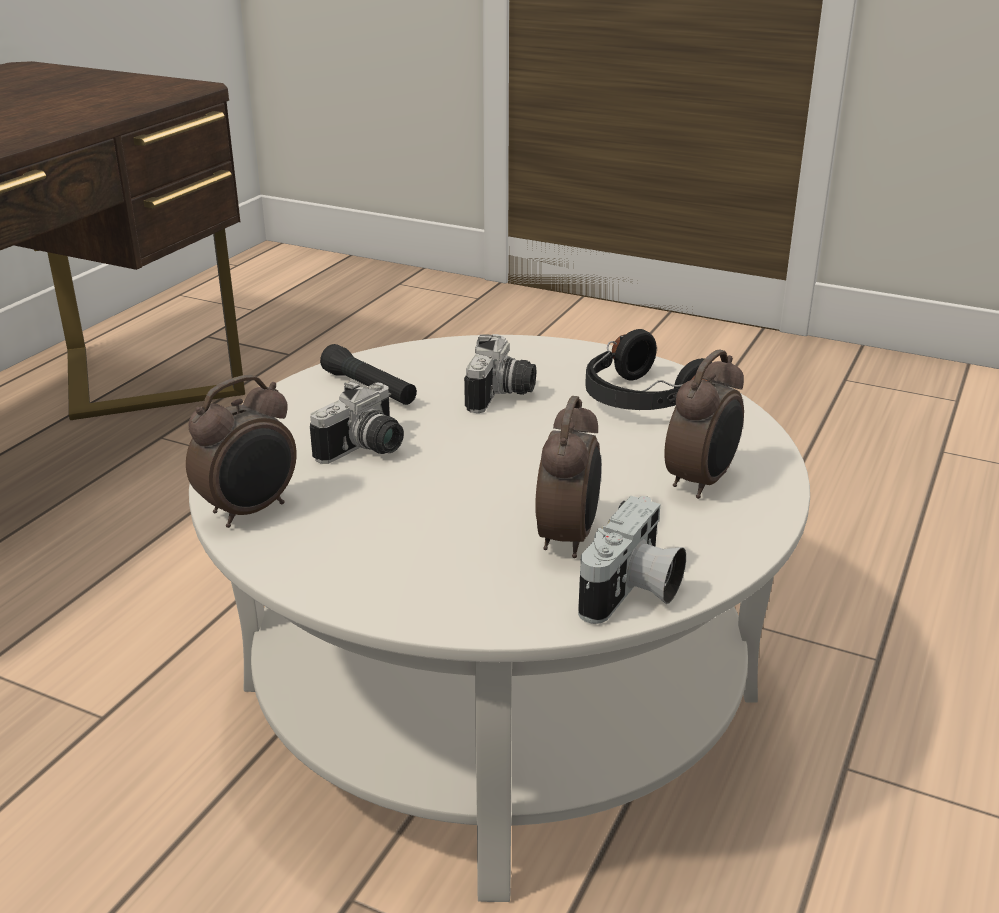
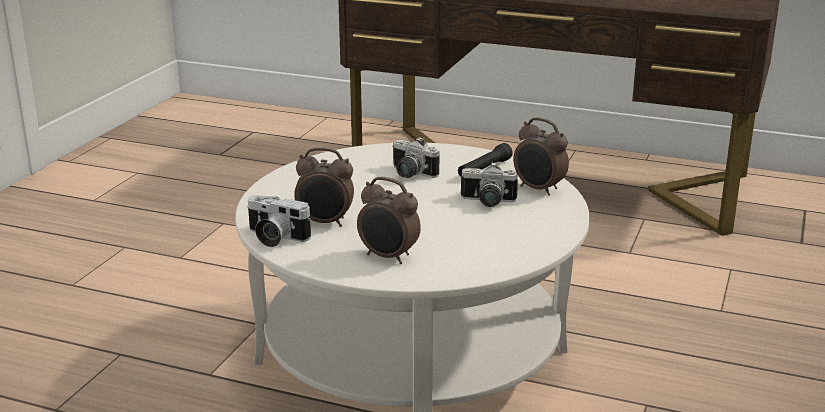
camera: 85 degrees right, 5 degrees down
alarm clock [186,375,297,528] -> alarm clock moved to [513,117,569,196]
black headphones [585,329,713,410] -> none

